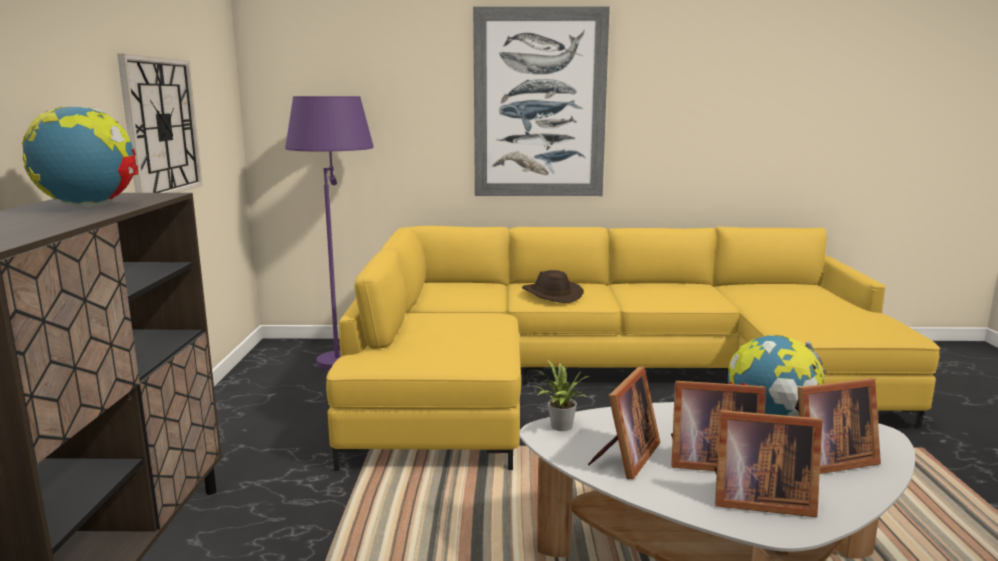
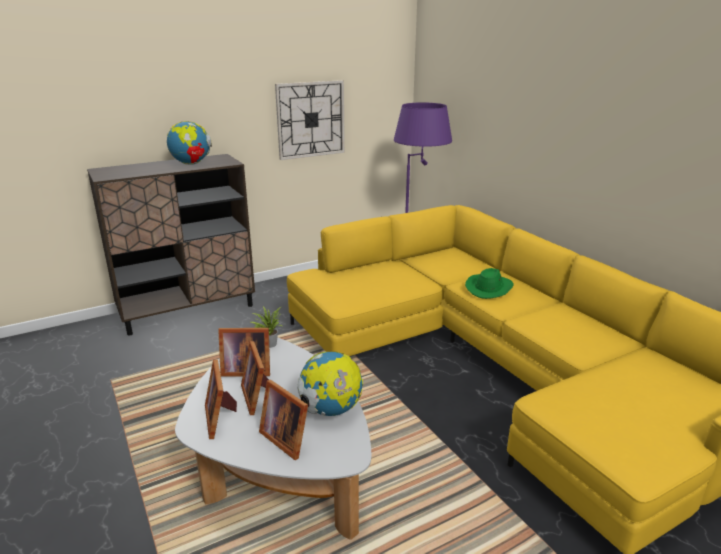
camera: 60 degrees right, 10 degrees up
picture [473,6,610,196] -> none
brown hat [522,270,584,303] -> green hat [465,268,514,299]

